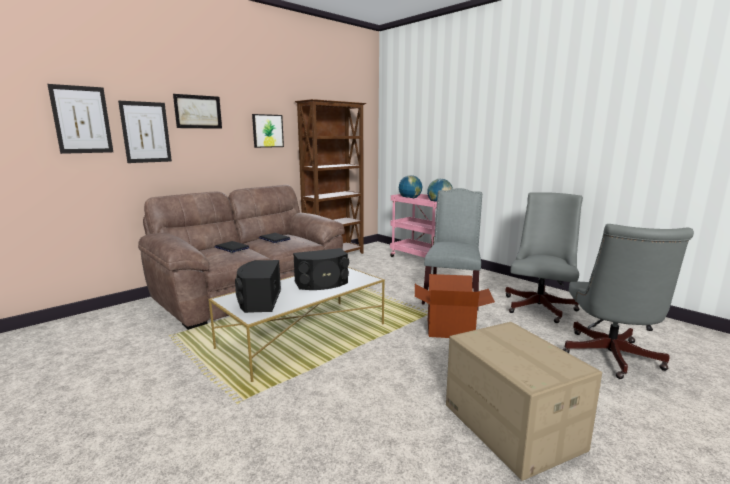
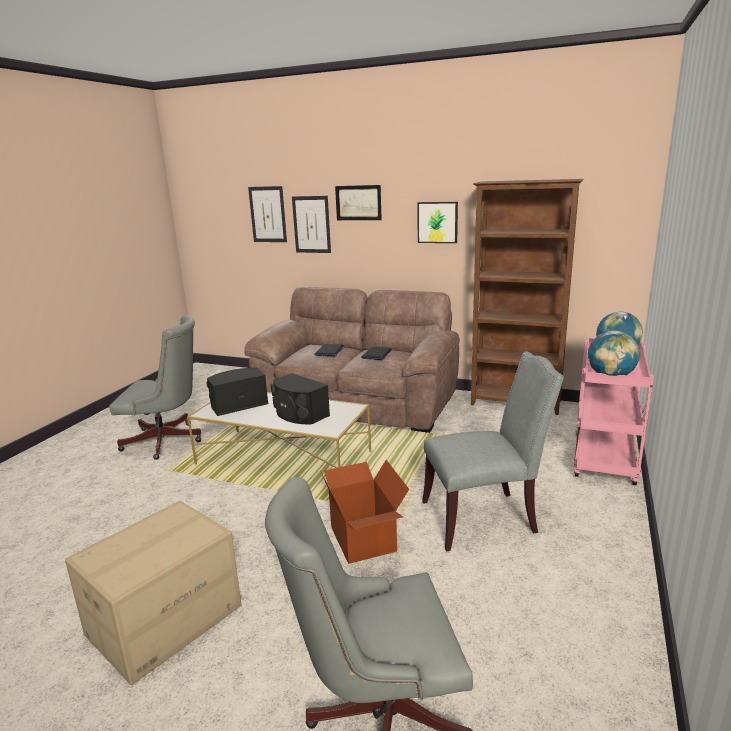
camera: 65 degrees right, 5 degrees up
grey office chair [505,192,583,323] -> grey office chair moved to [109,315,201,460]

